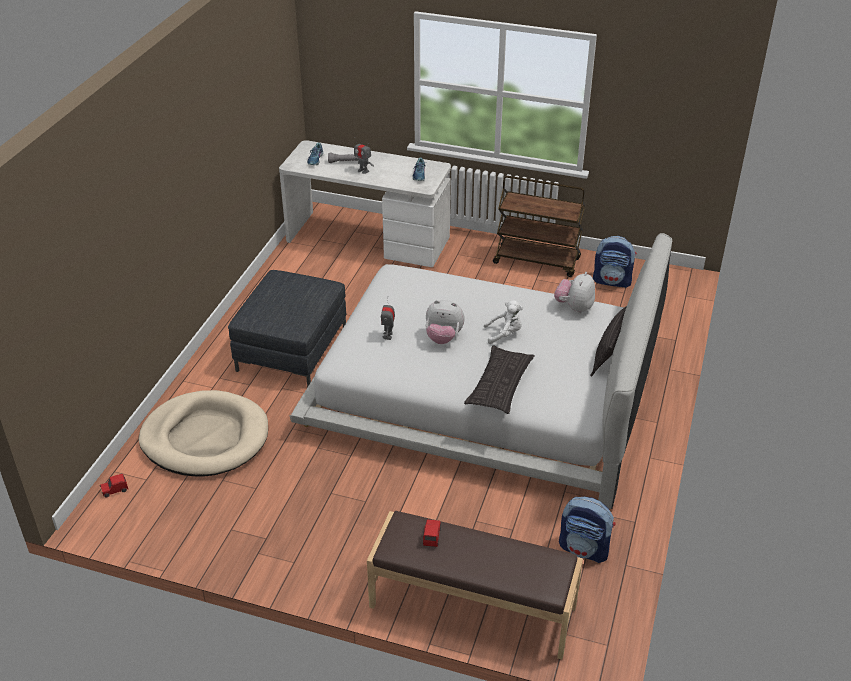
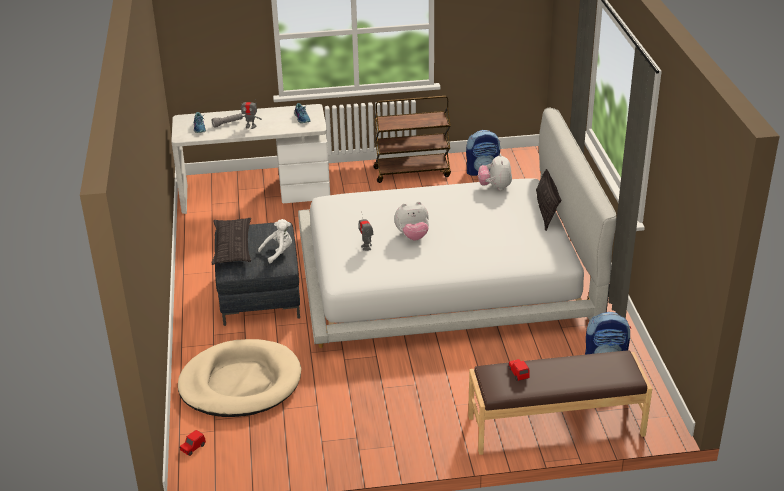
camera: 25 degrees left, 5 degrees down
pillow [464,345,535,414] -> pillow moved to [212,218,251,265]
white plush toy [484,300,523,344] -> white plush toy moved to [258,219,292,263]

